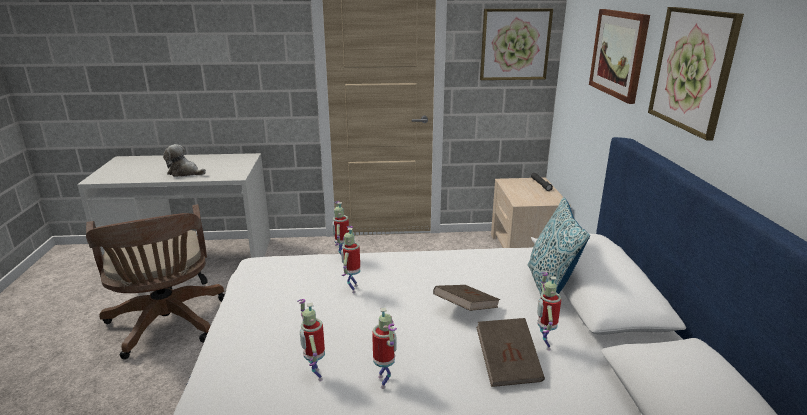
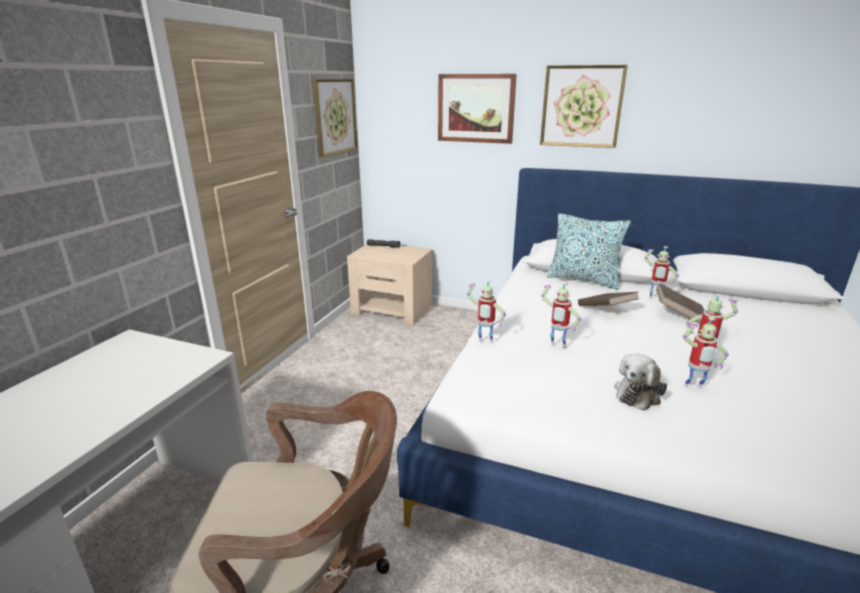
camera: 65 degrees left, 0 degrees up
plush toy [163,144,206,177] -> plush toy moved to [614,354,667,411]

